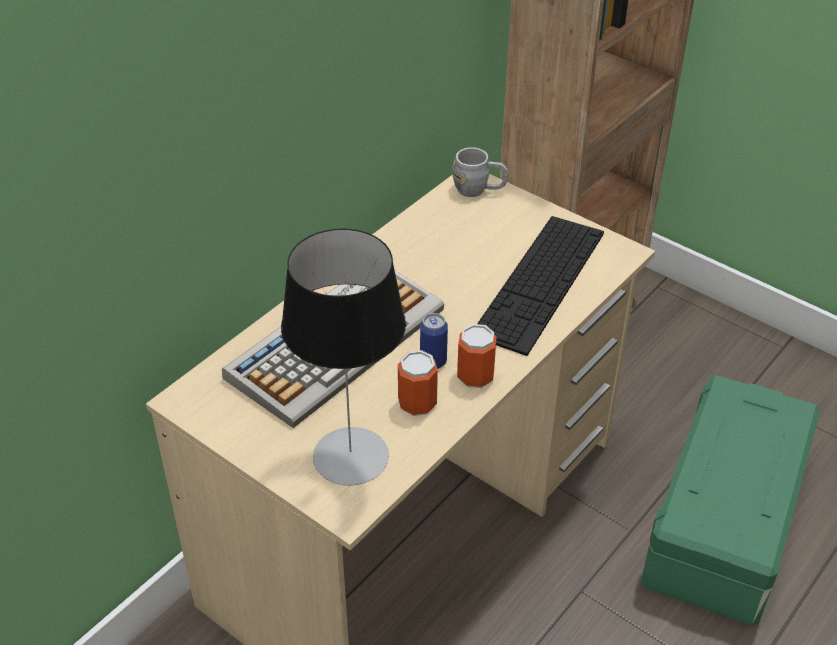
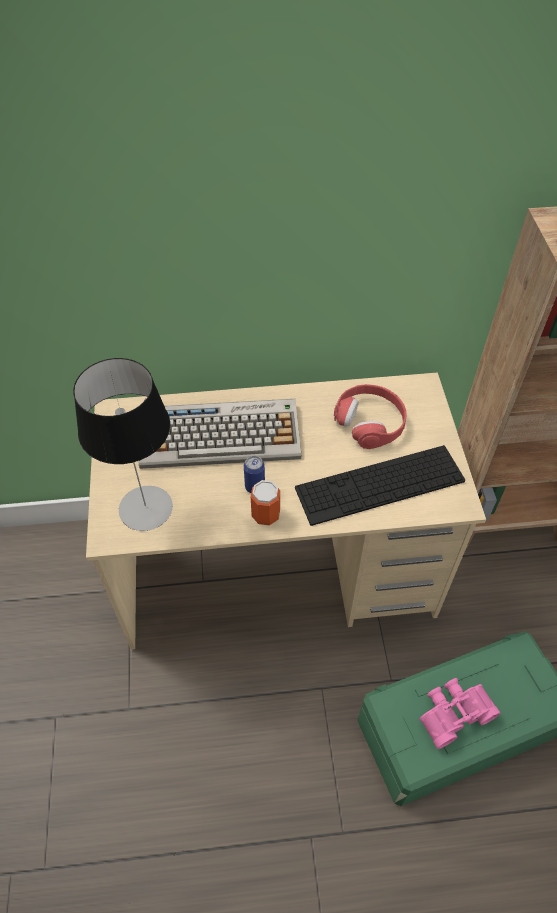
camera: 45 degrees right, 10 degrees up
can [398,350,438,416] -> none
grey mug [452,147,508,197] -> none
none -> red headphones [334,384,407,449]
none -> pink binoculars [420,678,500,749]

